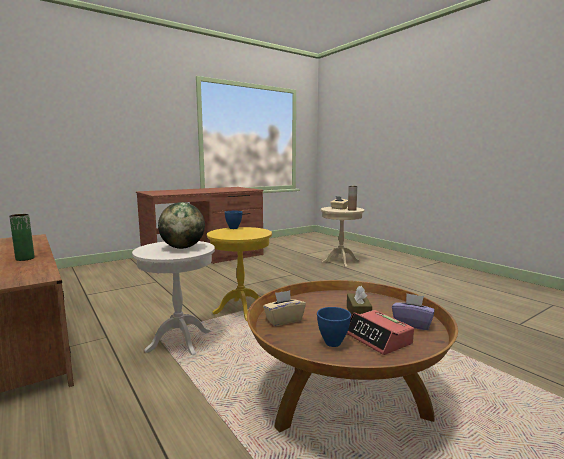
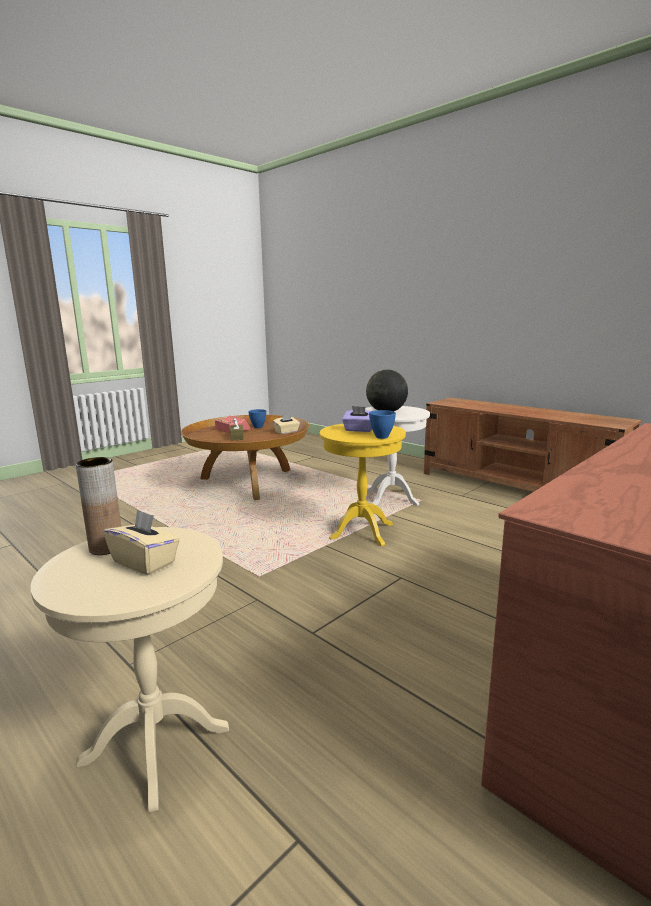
camera: 170 degrees right, 5 degrees up
green vase [9,214,35,261] -> none
purple tissue box [392,293,435,330] -> purple tissue box moved to [342,406,372,432]

